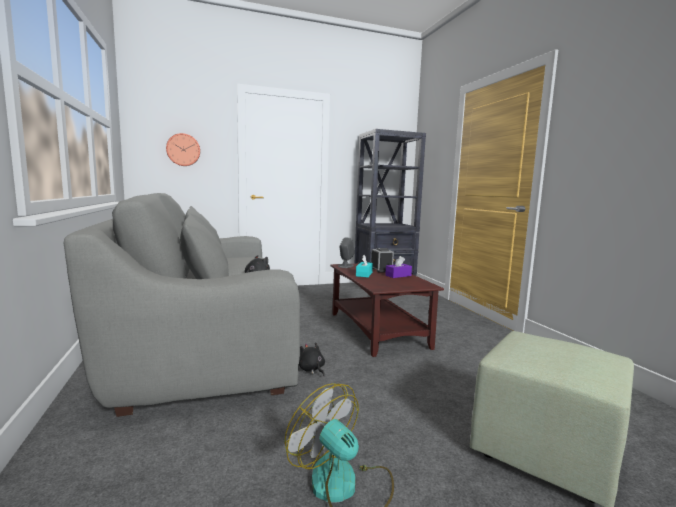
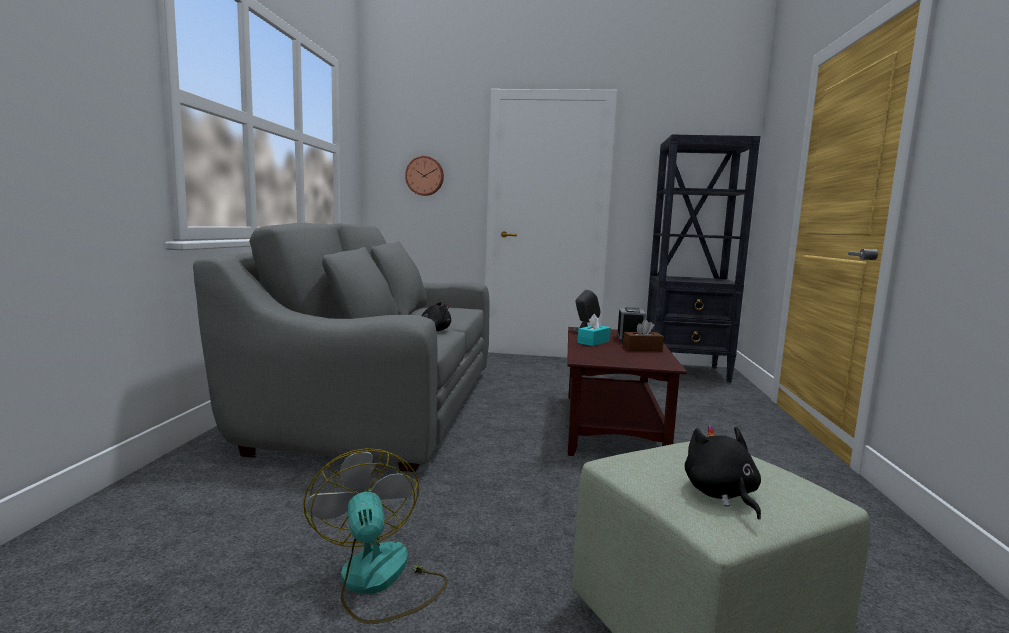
camera: 25 degrees right, 0 degrees up
black plush toy [299,342,325,376] -> black plush toy moved to [685,425,761,520]
purple tissue box [385,256,412,278] -> brown tissue box [623,319,664,351]

